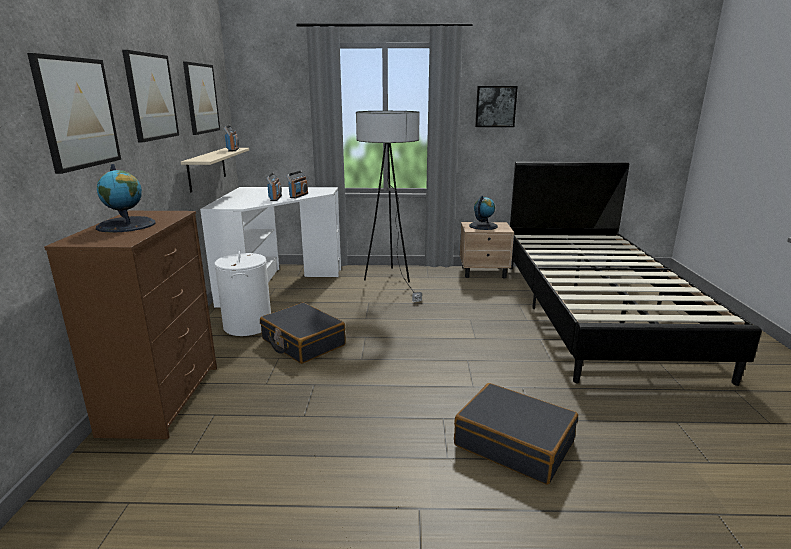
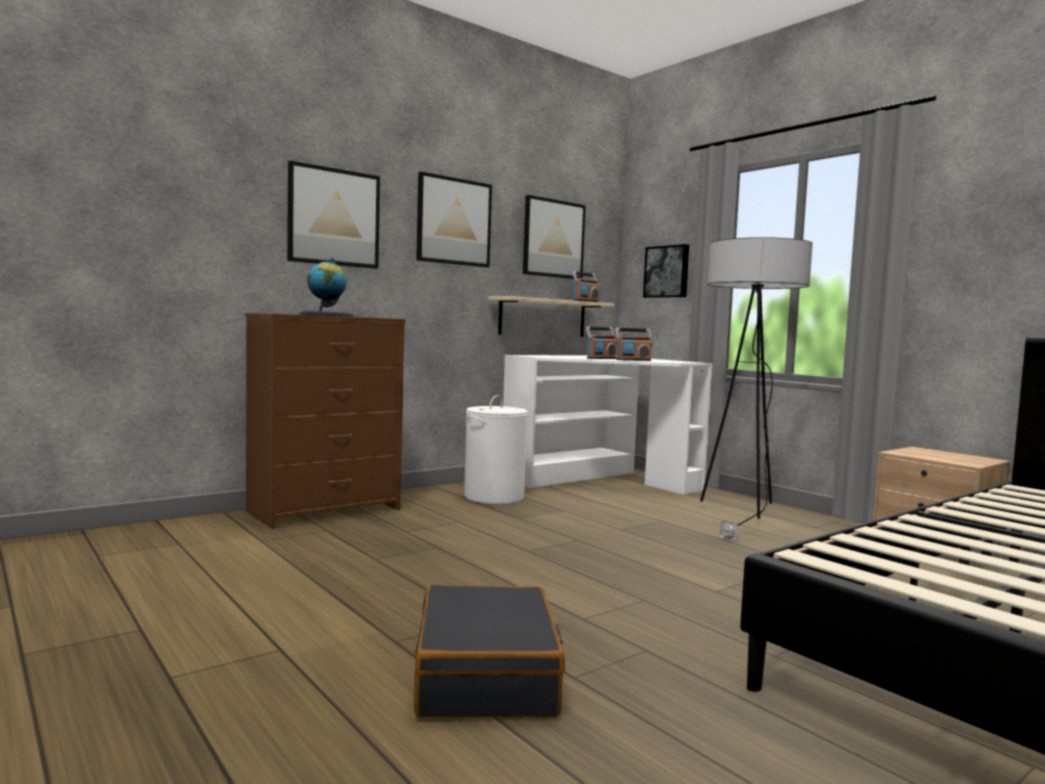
camera: 50 degrees right, 15 degrees down
black suitcase [260,302,346,364] -> none
globe [469,195,498,230] -> none
picture [475,86,518,127] -> picture moved to [643,244,689,298]

